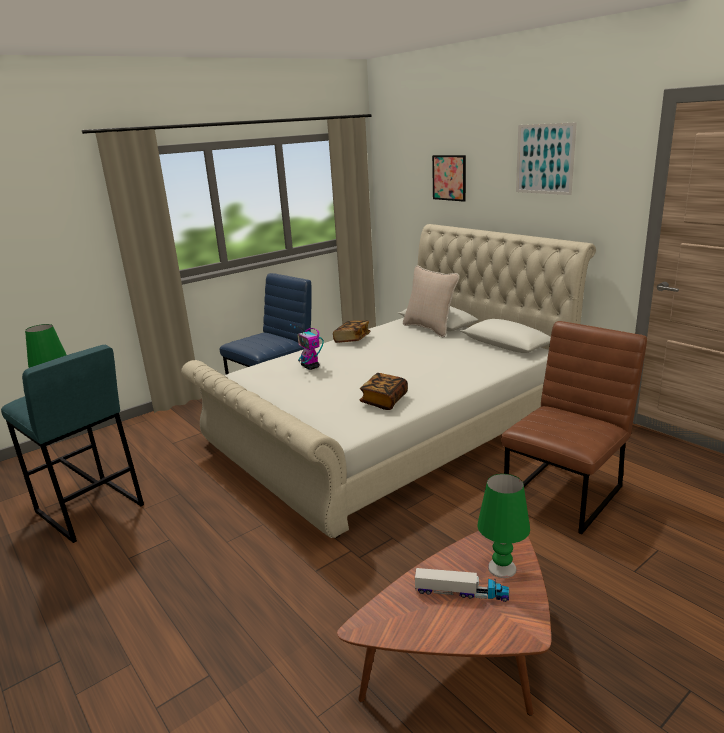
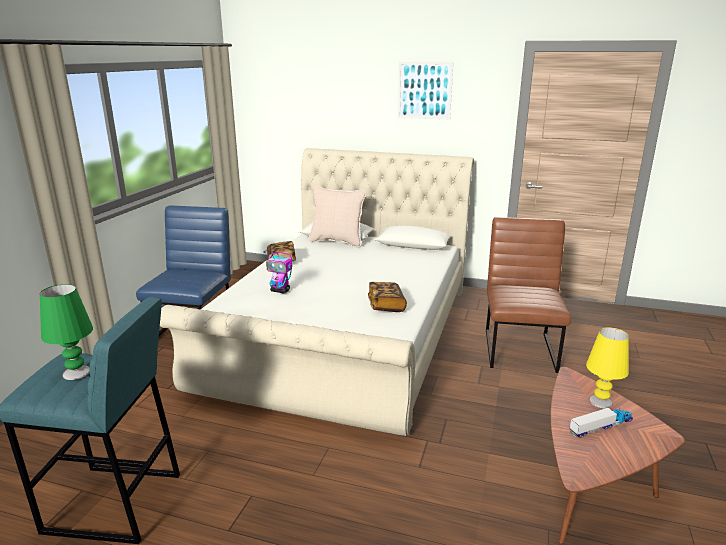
camera: 35 degrees left, 0 degrees up
picture [432,155,466,202] -> none
green table lamp [477,474,530,578] -> yellow table lamp [586,328,629,408]

